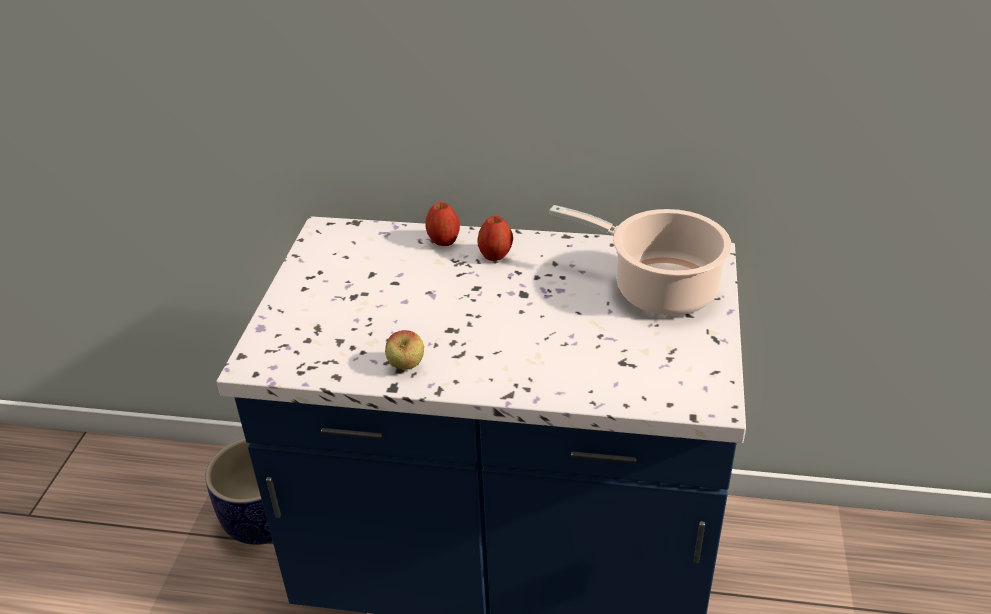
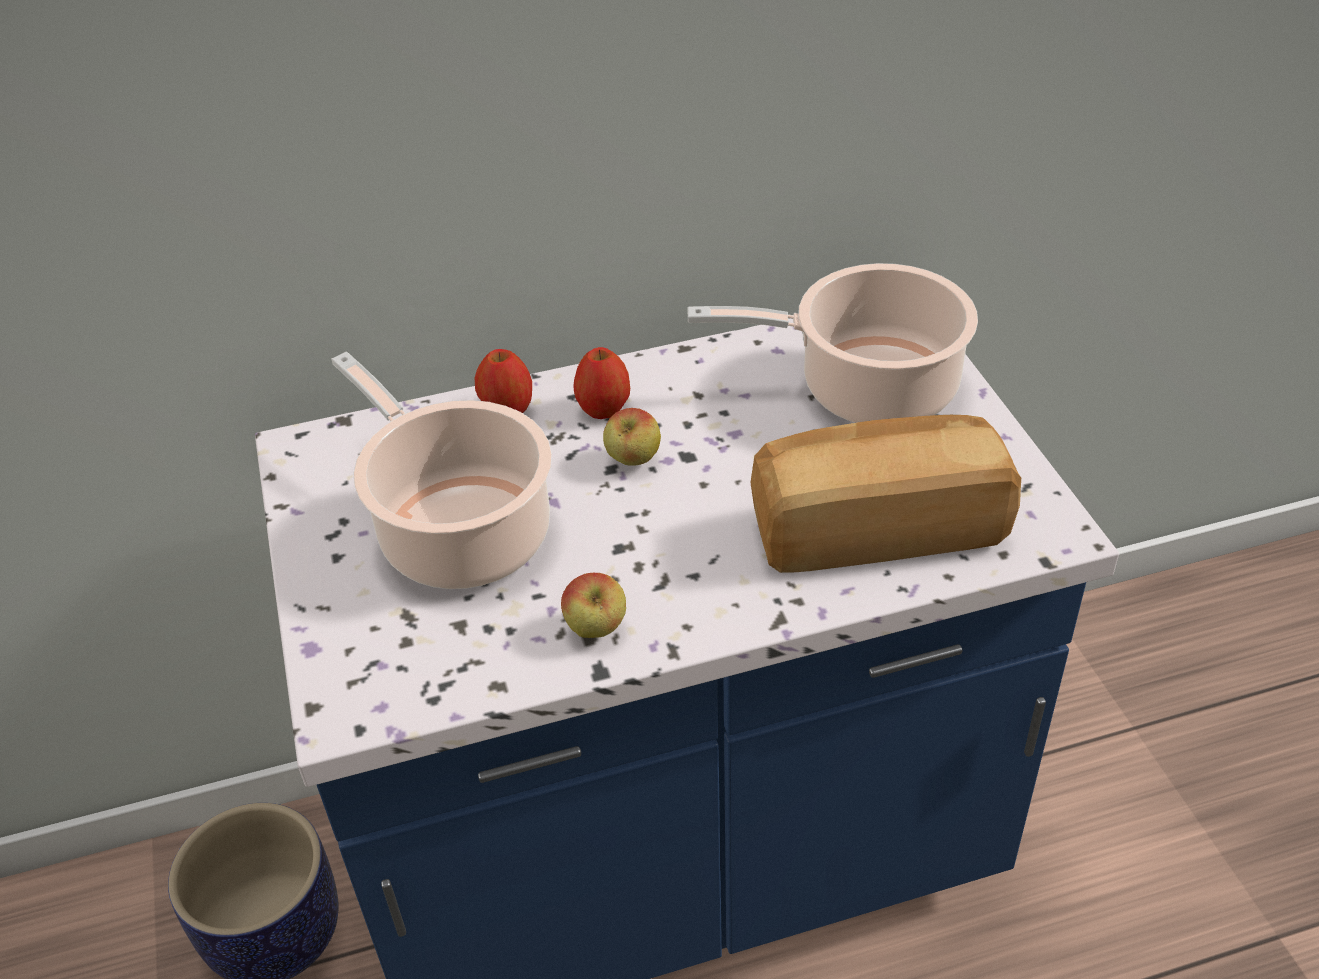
camera: 25 degrees left, 5 degrees up
none -> cooking pot [332,352,552,589]
none -> apple [603,408,661,466]
none -> bread [750,415,1021,573]

